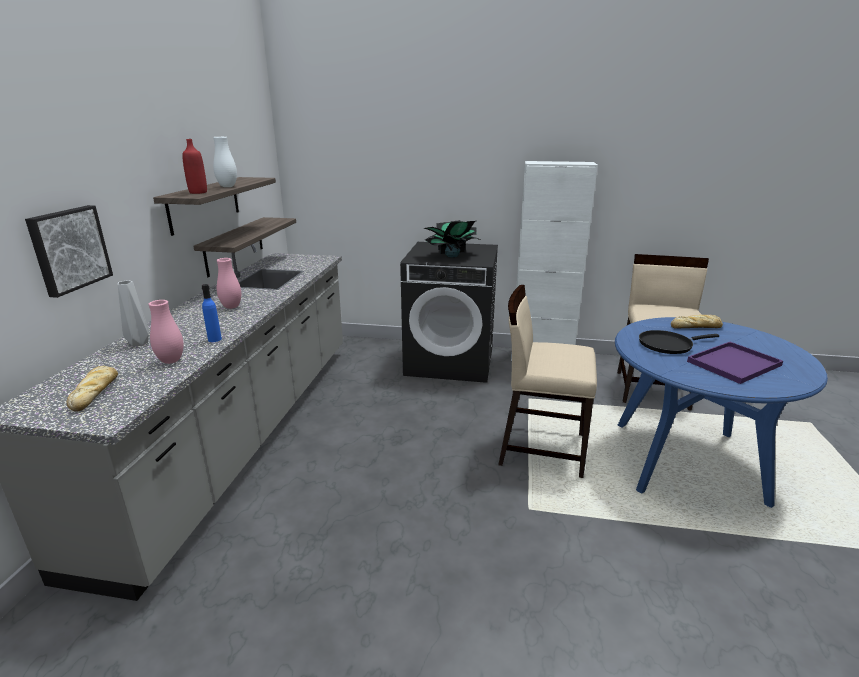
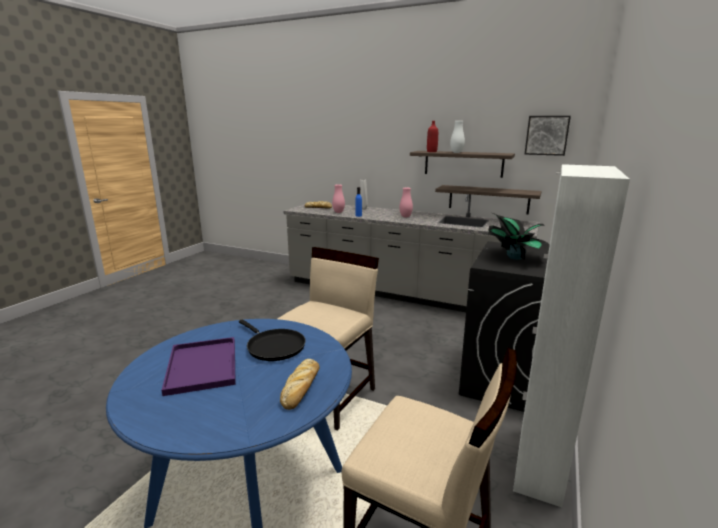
camera: 105 degrees right, 5 degrees down
picture [25,205,113,298] -> picture moved to [525,116,571,156]
black frying pan [639,330,719,354] -> black frying pan turned 135 degrees clockwise [239,319,305,361]

